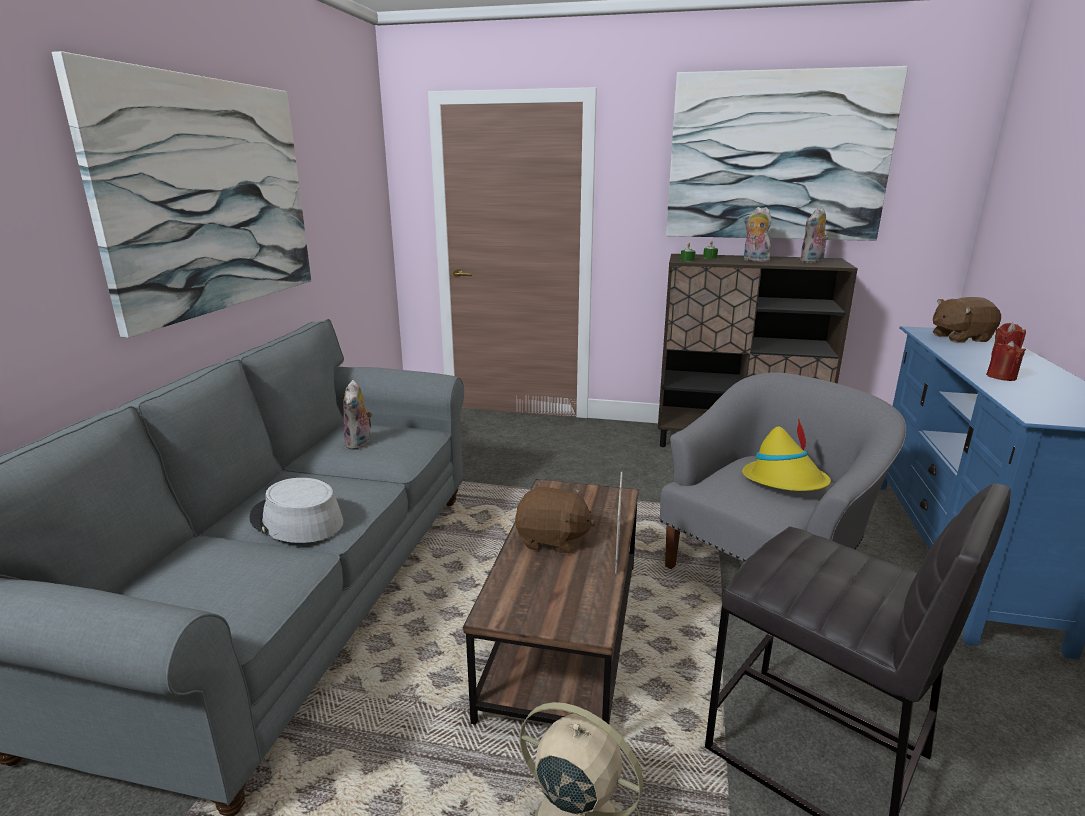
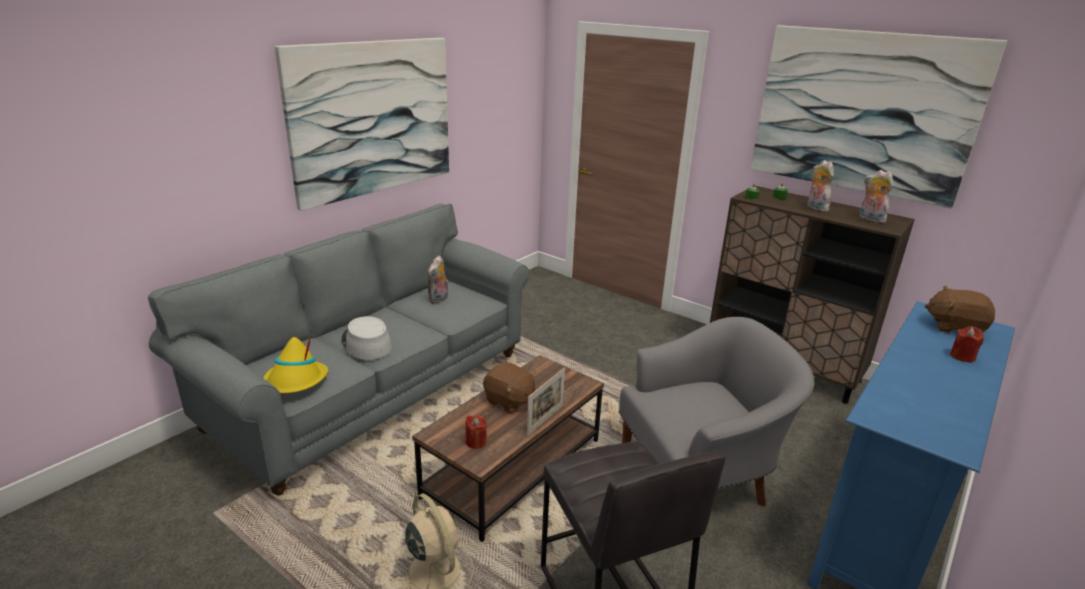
camera: 25 degrees right, 5 degrees up
yellow hat [742,418,831,491] -> yellow hat moved to [264,334,328,393]
plush toy [799,208,828,263] -> plush toy turned 60 degrees clockwise [860,170,894,223]
red candle [986,341,1026,381] -> red candle moved to [465,415,487,449]

